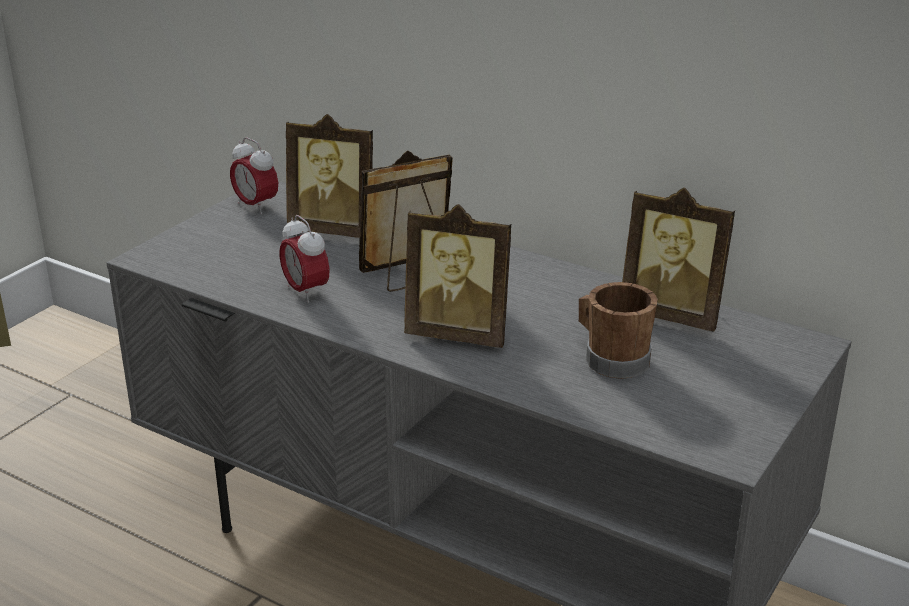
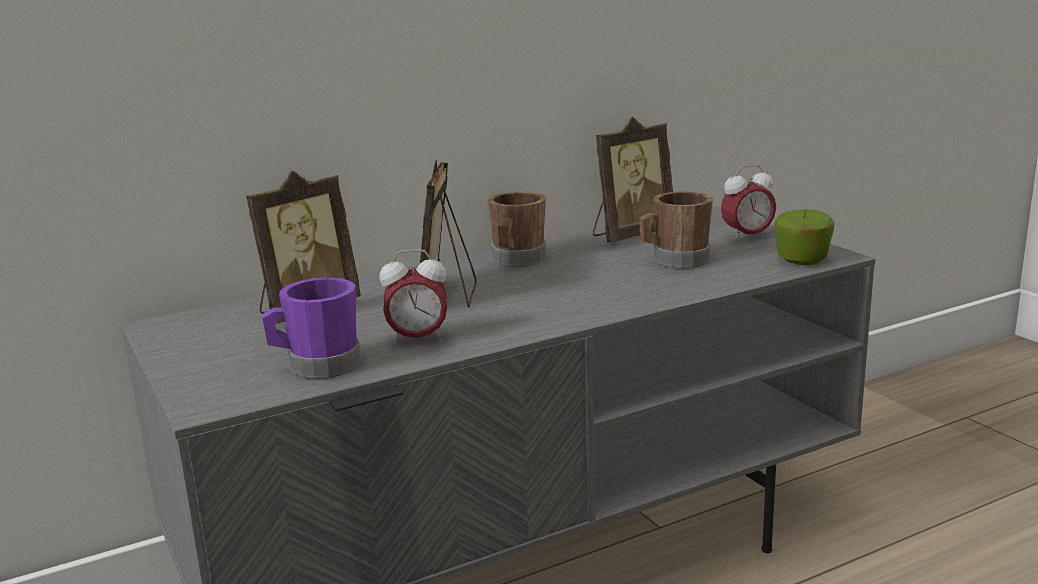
camera: 60 degrees left, 10 degrees down
alarm clock [230,137,278,214] -> alarm clock moved to [721,165,776,242]
picture frame [404,204,511,348] -> none
none -> purple mug [262,277,361,379]
none -> brown mug [488,192,546,267]
none -> apple [774,209,835,265]

